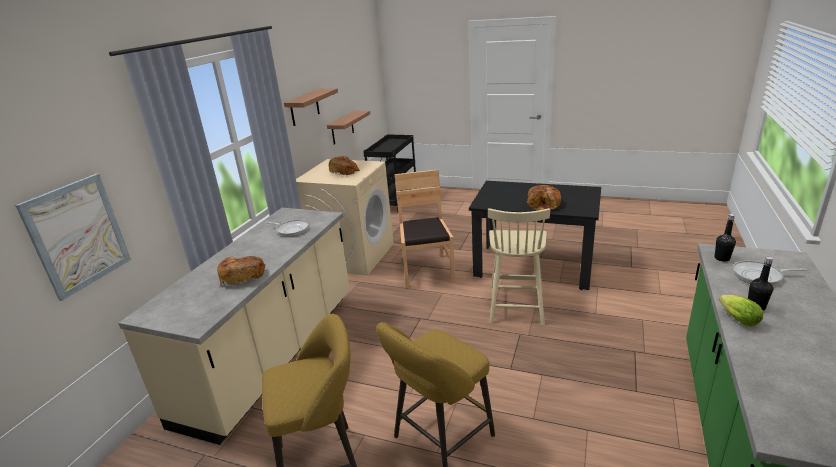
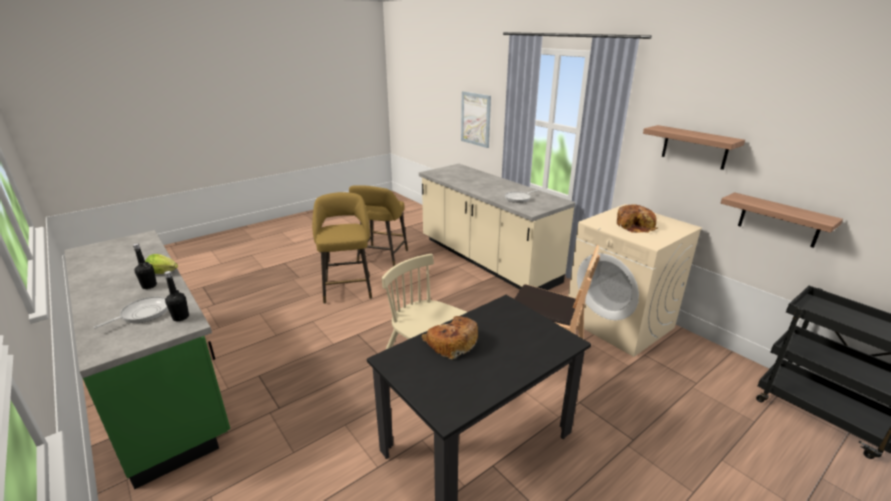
camera: 120 degrees right, 0 degrees up
bread [217,256,265,286] -> none

